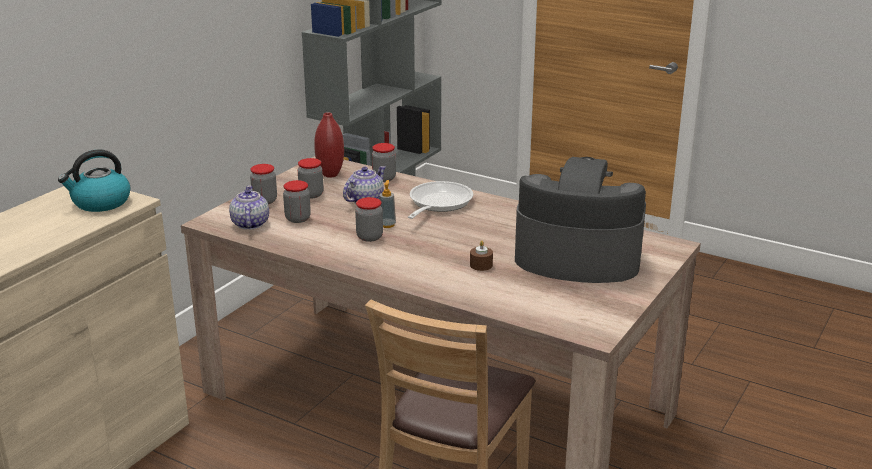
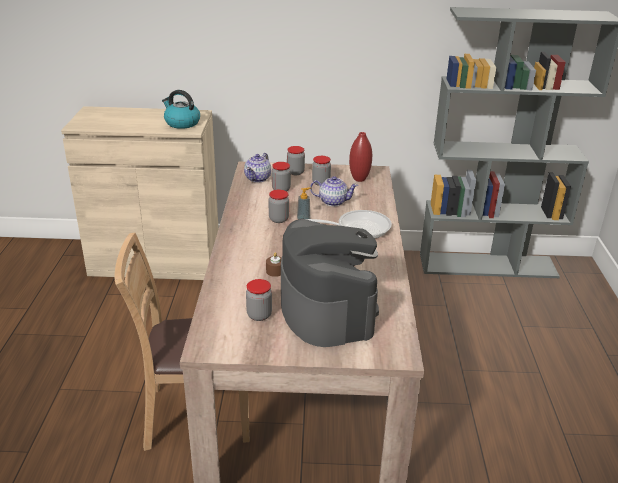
camera: 60 degrees right, 5 degrees up
teapot [229,186,269,230] -> teapot turned 150 degrees clockwise [244,153,271,183]
jar [372,143,396,182] -> jar moved to [246,279,272,321]

